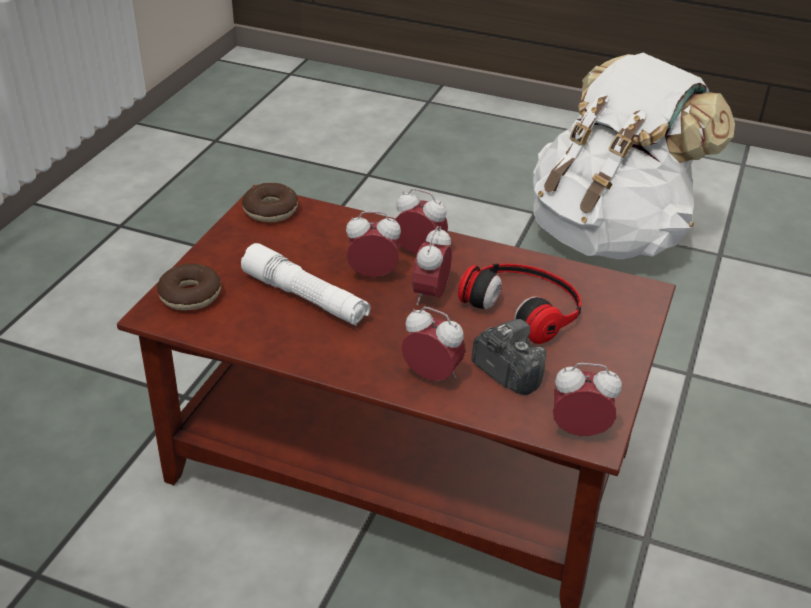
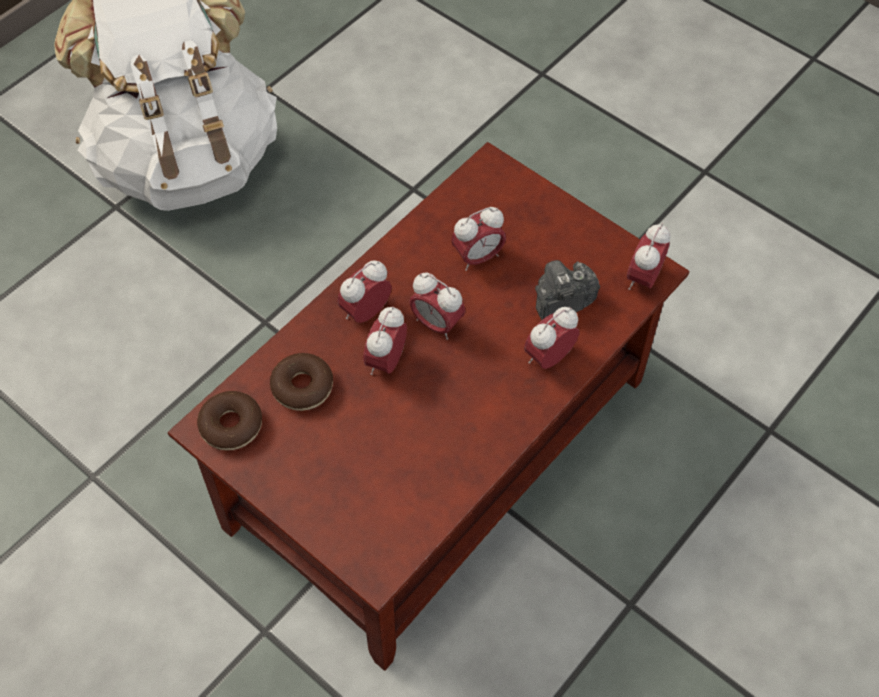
camera: 70 degrees left, 20 degrees up
donut [157,264,221,310] -> donut moved to [270,353,333,411]
white flashlight [241,243,371,326] -> none
headphones [458,264,581,344] -> alarm clock [451,207,506,271]

